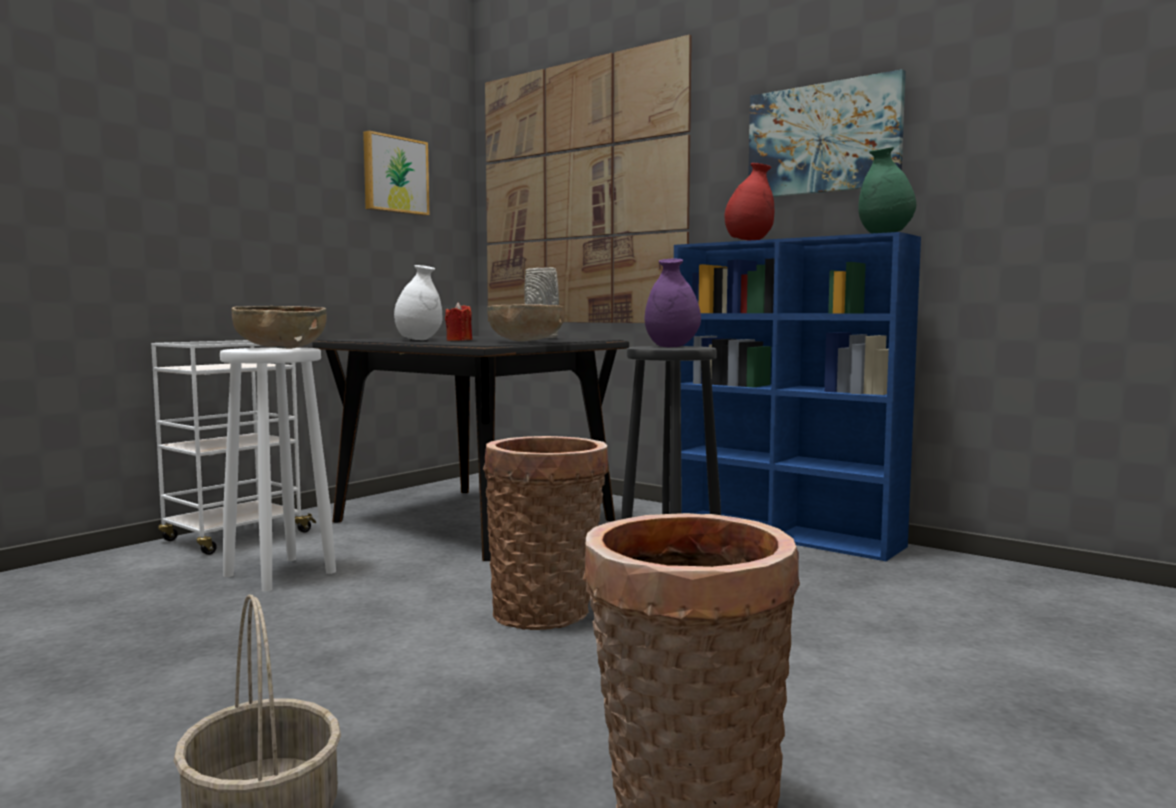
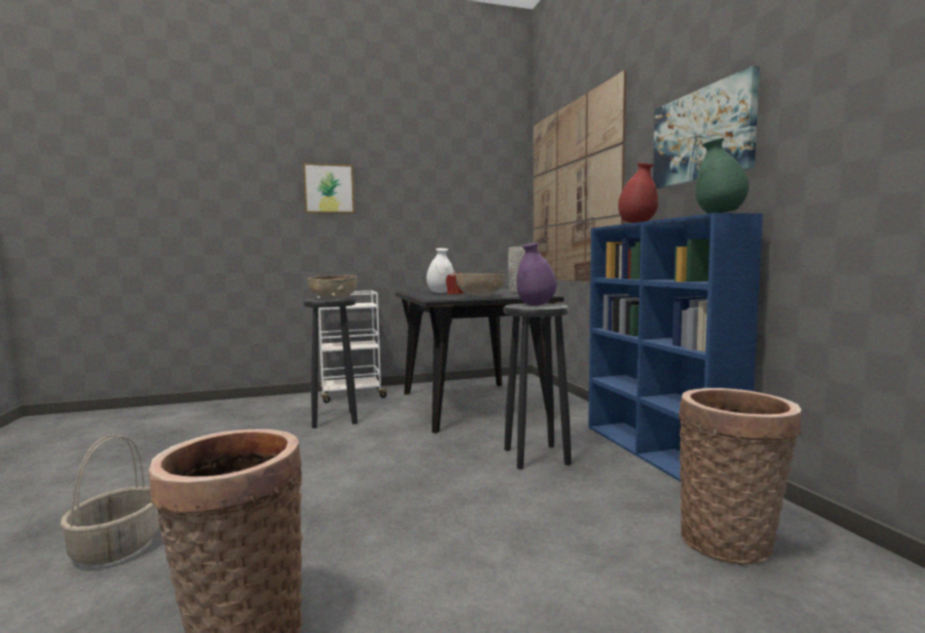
camera: 35 degrees right, 0 degrees up
white stool [220,348,336,592] -> black stool [303,298,358,428]
picture [363,131,429,216] -> picture moved to [303,163,355,214]
basket [483,436,609,630] -> basket moved to [679,388,802,565]

